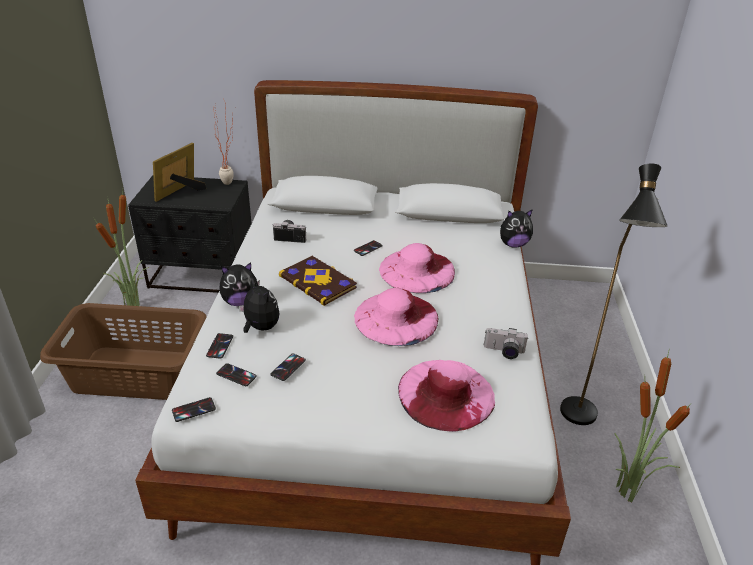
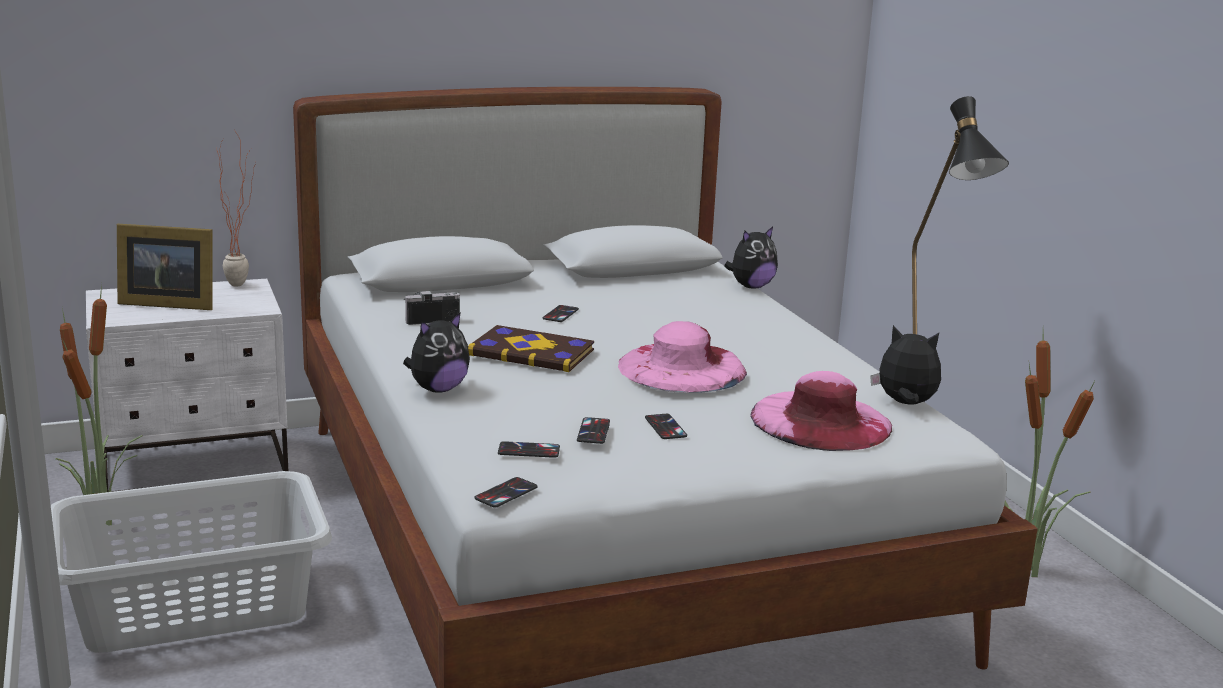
camera: 25 degrees left, 15 degrees down
brown laundry basket [40,303,207,400] -> grey laundry basket [51,471,332,653]
black nightstand [128,175,252,293] -> white nightstand [86,279,288,492]
picture frame [153,143,206,202] -> picture frame turned 90 degrees counterclockwise [117,224,213,310]
phone [206,333,233,359] -> phone moved to [645,414,687,439]
plush toy [239,279,280,333] -> plush toy moved to [870,325,941,404]
pink hat [379,243,455,293] -> none
camera [484,328,529,359] -> none

